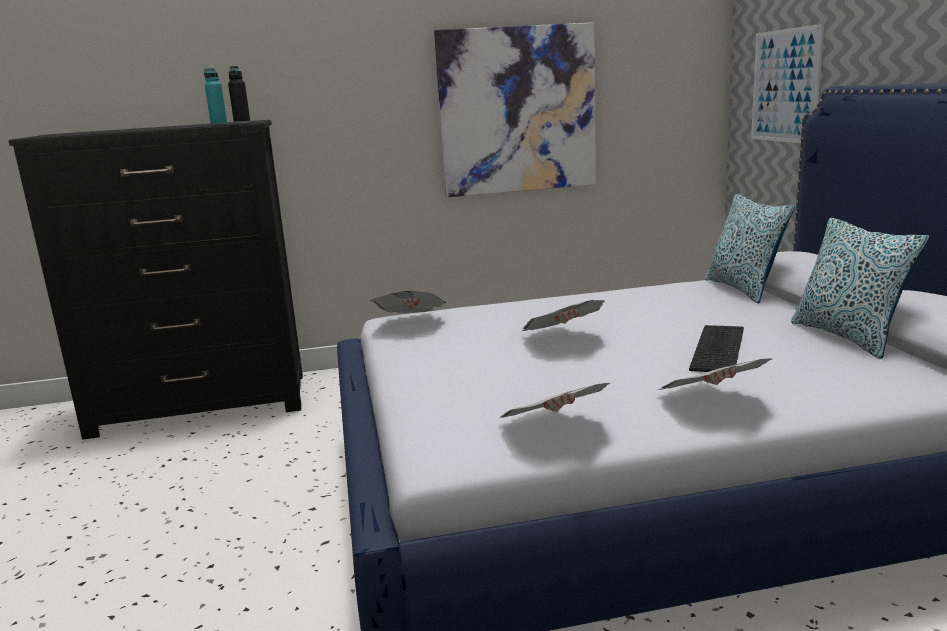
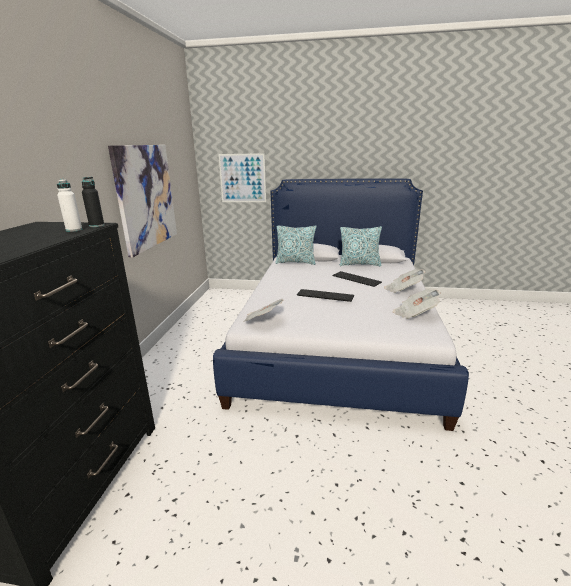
camera: 70 degrees left, 5 degrees up
turquoise bottle [204,68,227,125] -> white bottle [57,179,82,232]
newspaper [522,300,605,331] -> keyboard [297,289,354,302]

